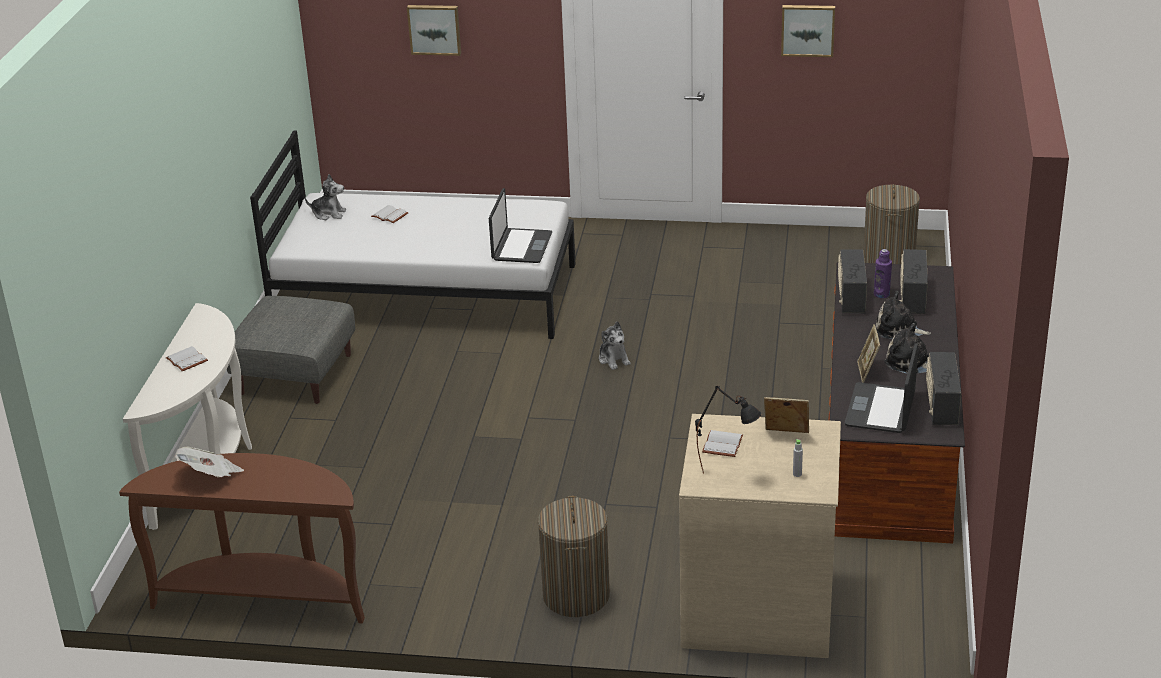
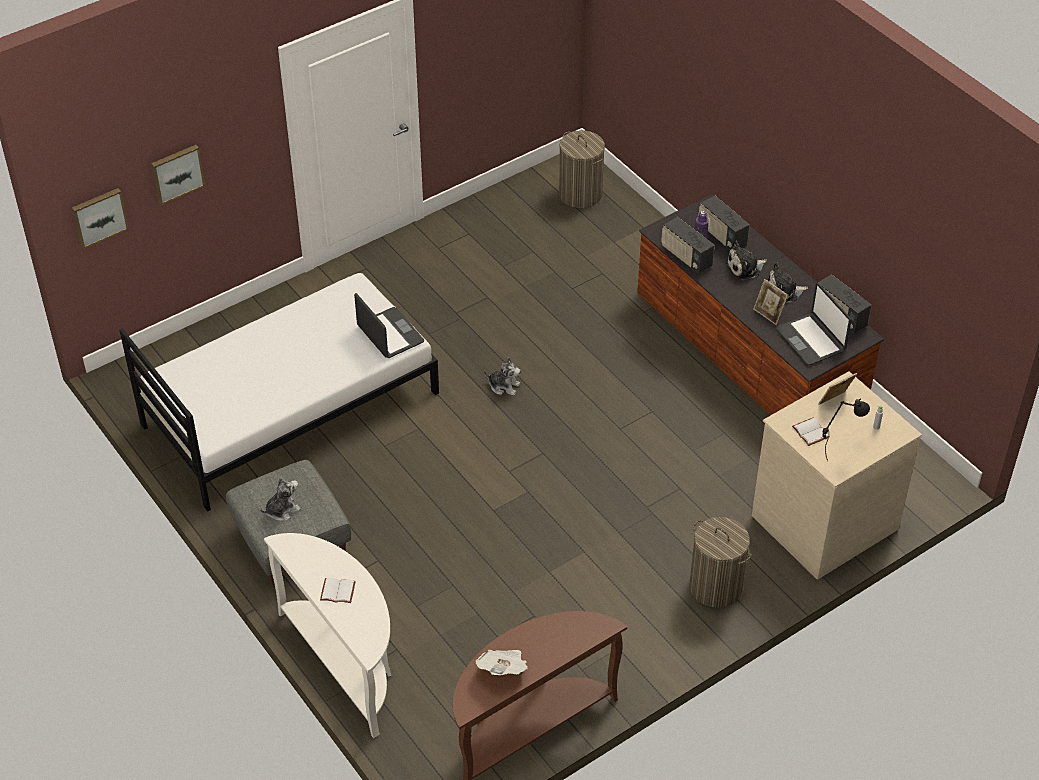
camera: 45 degrees left, 15 degrees up
plush toy [305,174,346,220] -> plush toy moved to [260,477,301,521]
white book [371,205,409,223] -> none
picture [781,5,835,57] -> picture moved to [72,188,129,249]

